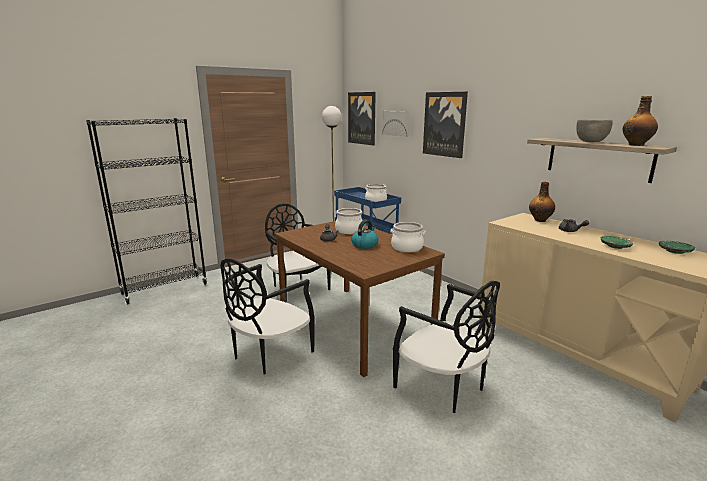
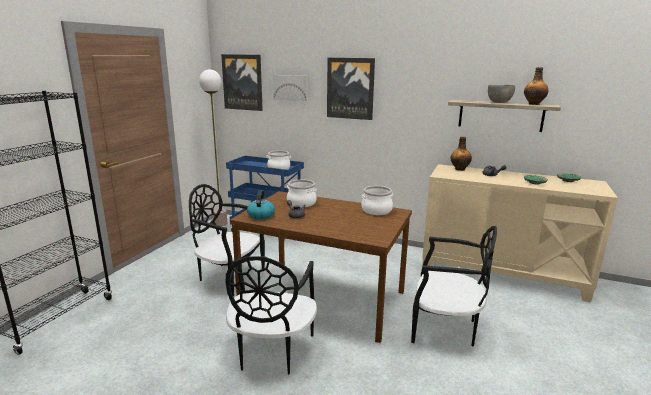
camera: 30 degrees left, 0 degrees up
kettle [351,220,379,249] -> kettle moved to [247,190,275,220]

